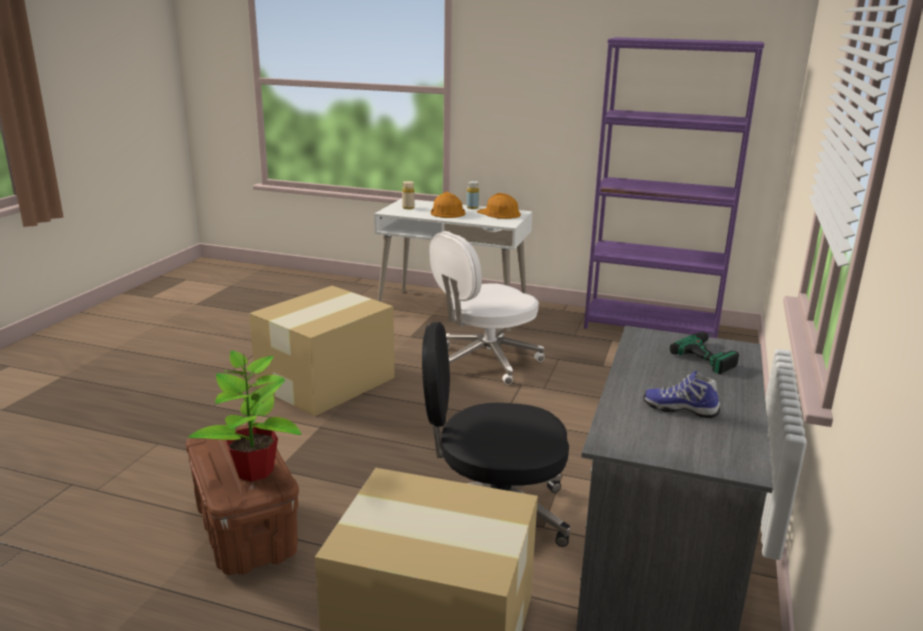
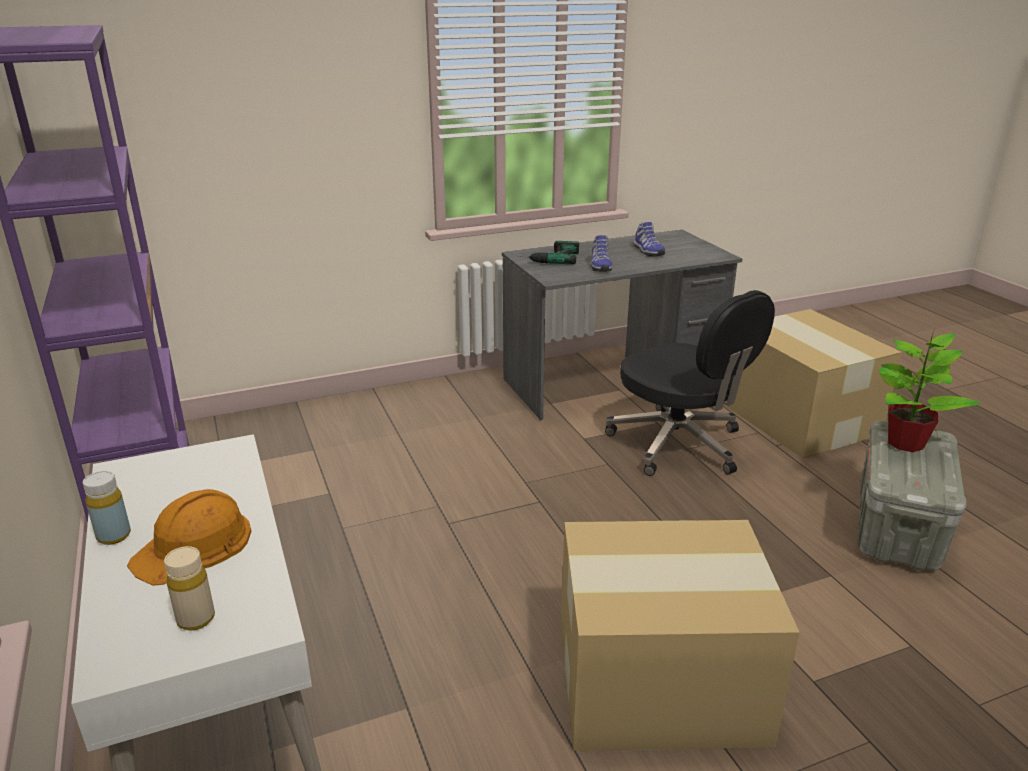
camera: 130 degrees left, 5 degrees up
brown storage box [186,422,299,575] -> grey storage box [857,421,967,571]
white office chair [429,231,545,385] -> none
orange hard hat [477,193,521,219] -> none
none -> shoe [590,235,612,272]

